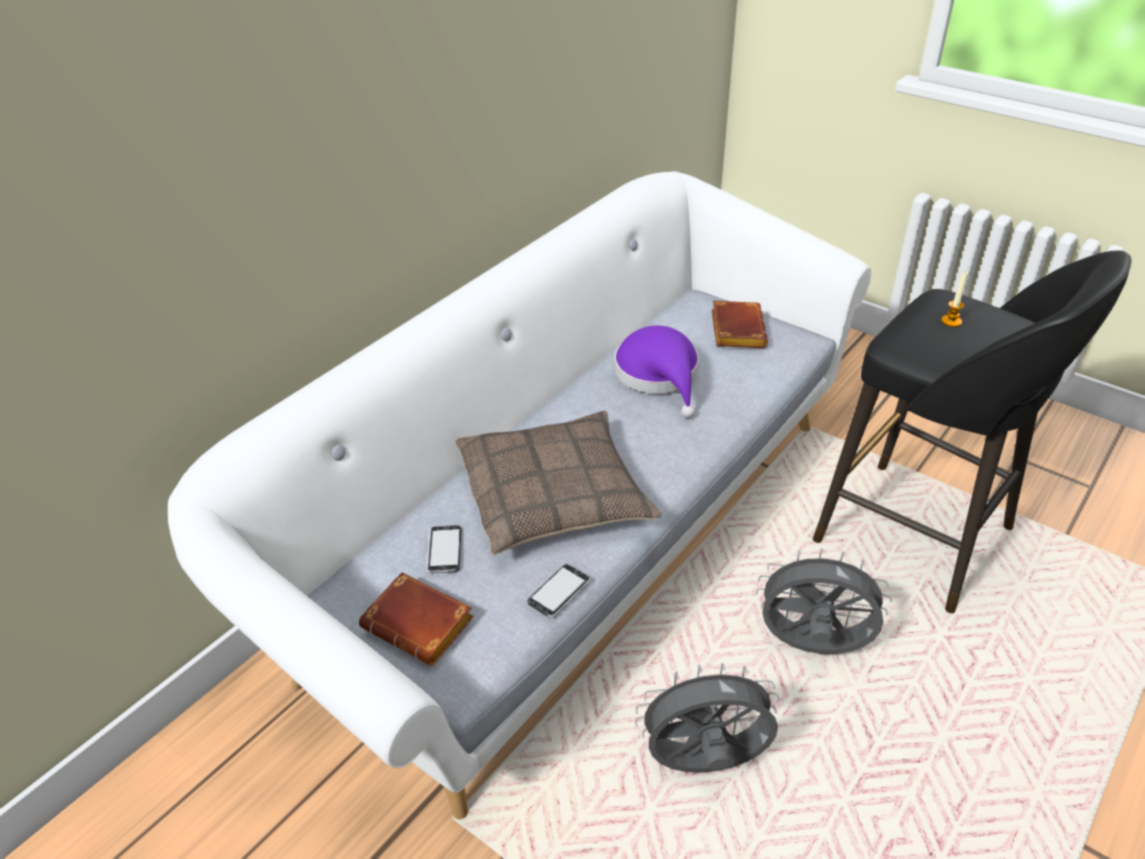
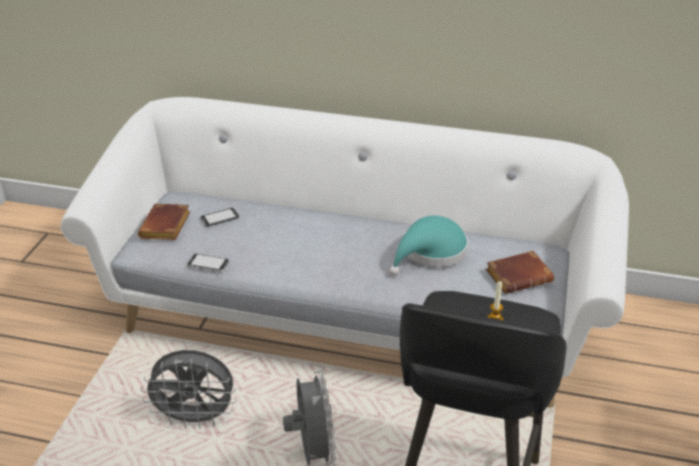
camera: 65 degrees right, 5 degrees down
pillow [455,411,661,555] -> none
purple hat [614,326,699,418] -> turquoise hat [389,216,468,276]
grey fan [635,663,780,773] -> grey fan turned 120 degrees clockwise [141,350,237,429]

